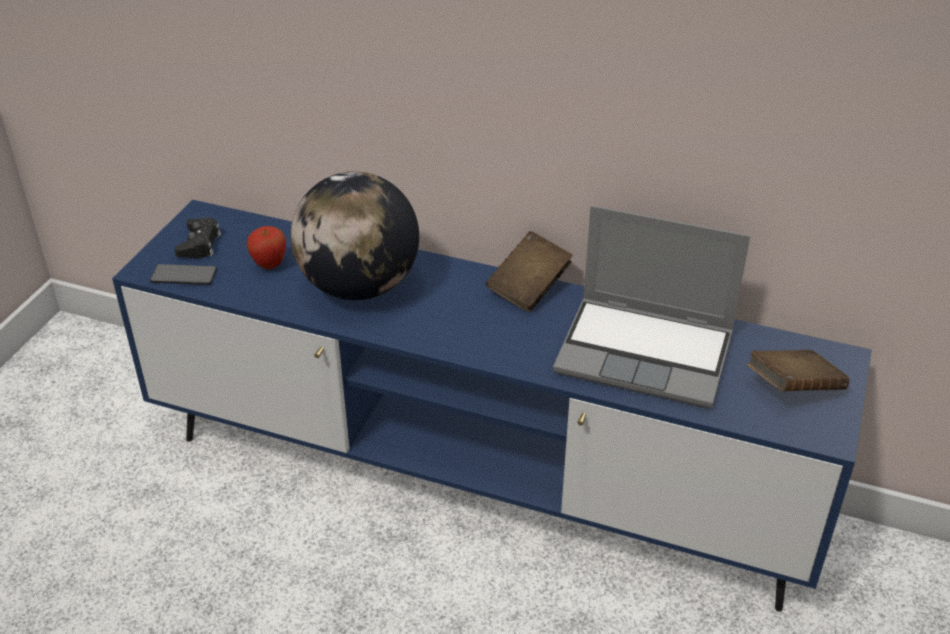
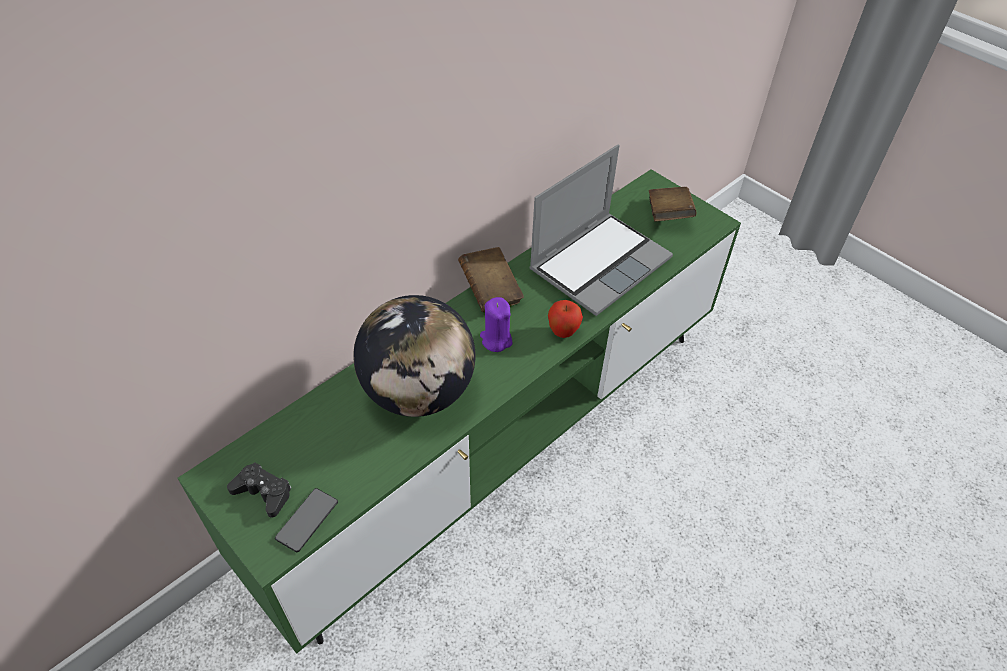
camera: 65 degrees left, 10 degrees up
blue tv stand [112,200,872,611] -> green tv stand [177,169,741,654]
apple [247,226,286,269] -> apple moved to [548,300,583,338]
none -> purple candle [480,297,512,352]

